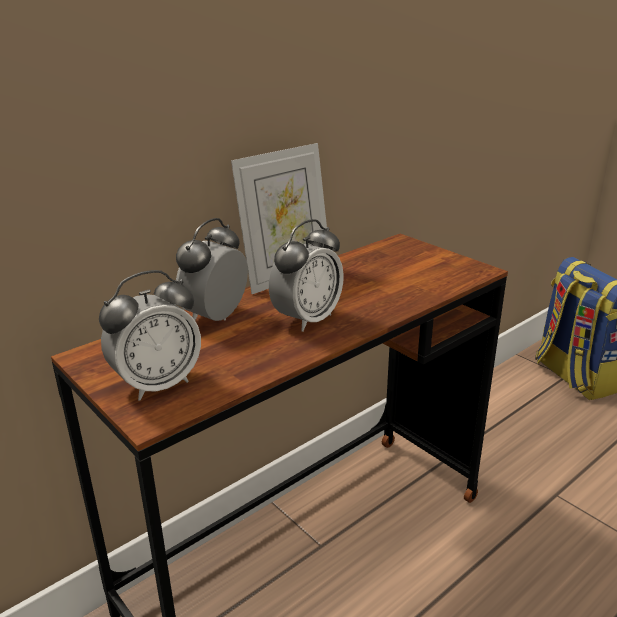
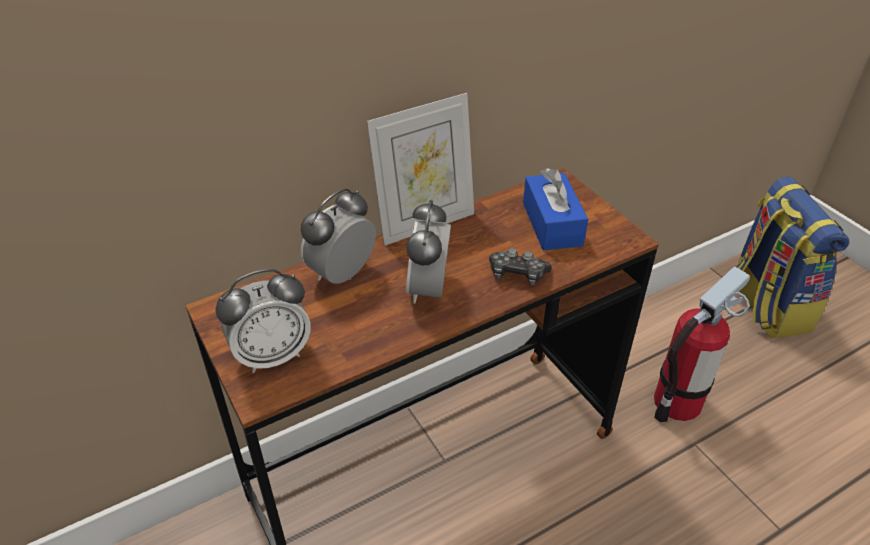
camera: 10 degrees right, 15 degrees up
alarm clock [269,219,344,332] -> alarm clock turned 135 degrees clockwise [406,200,451,304]
none -> game controller [489,248,552,285]
none -> blue tissue box [523,168,588,251]
none -> fire extinguisher [654,266,750,422]

